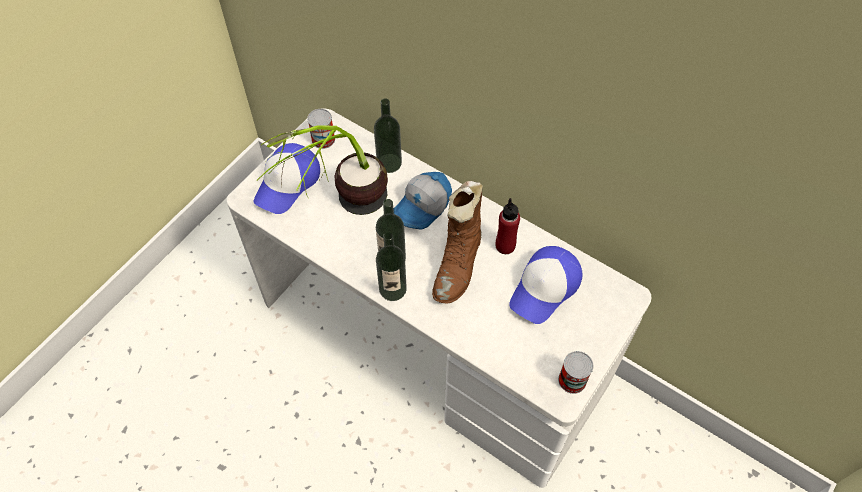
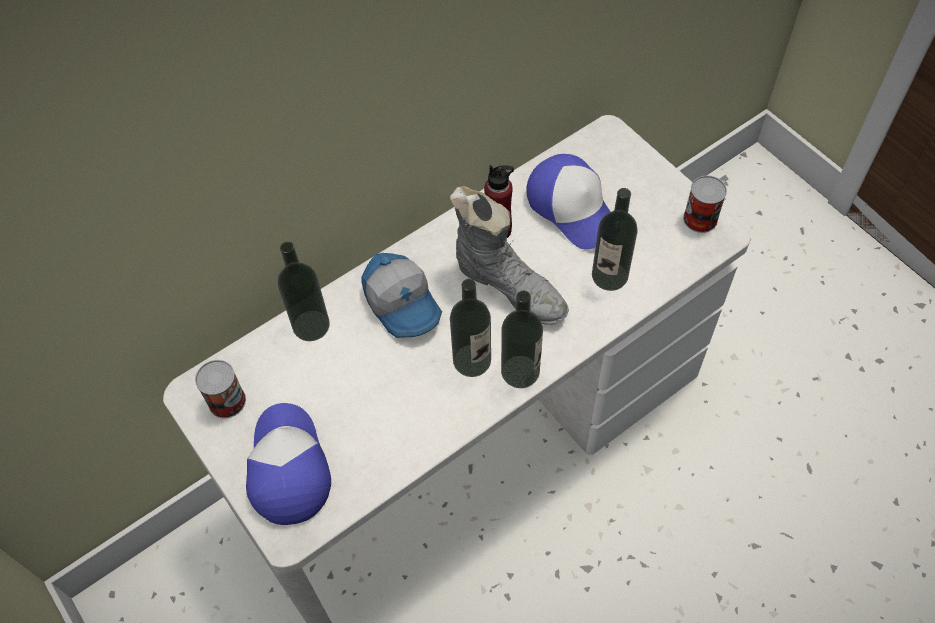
camera: 70 degrees left, 0 degrees up
cap [254,143,320,214] -> cap turned 150 degrees counterclockwise [246,403,331,525]
potted plant [257,126,388,215] -> none
brown boot [432,181,483,304] -> grey boot [450,186,569,325]
none -> bottle [592,188,638,291]

